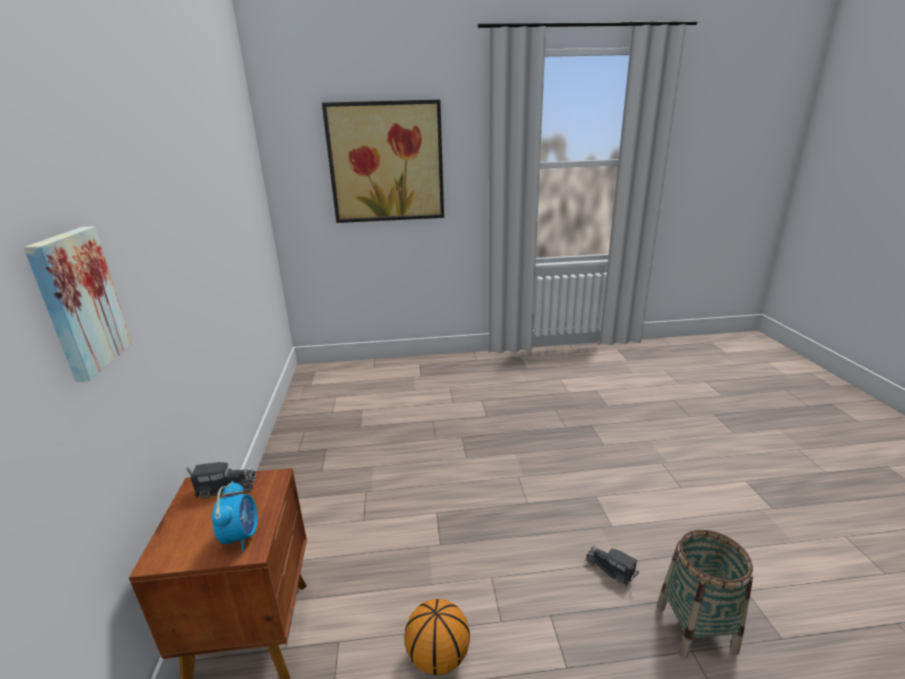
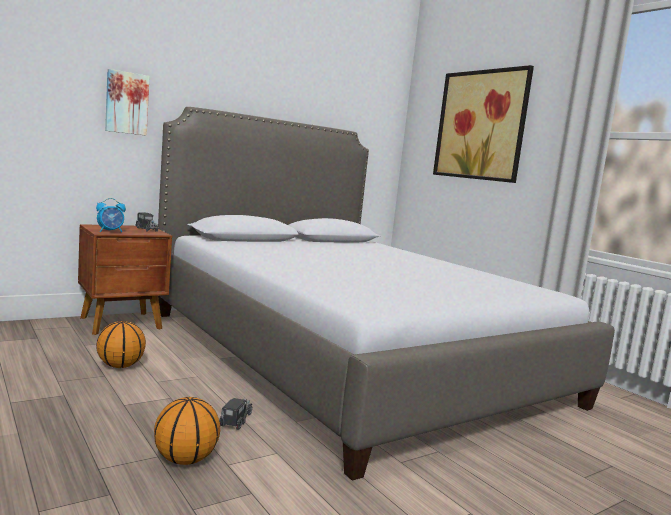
camera: 60 degrees right, 15 degrees down
basket [657,530,753,659] -> basketball [154,397,220,465]
none -> bed [158,107,615,481]

